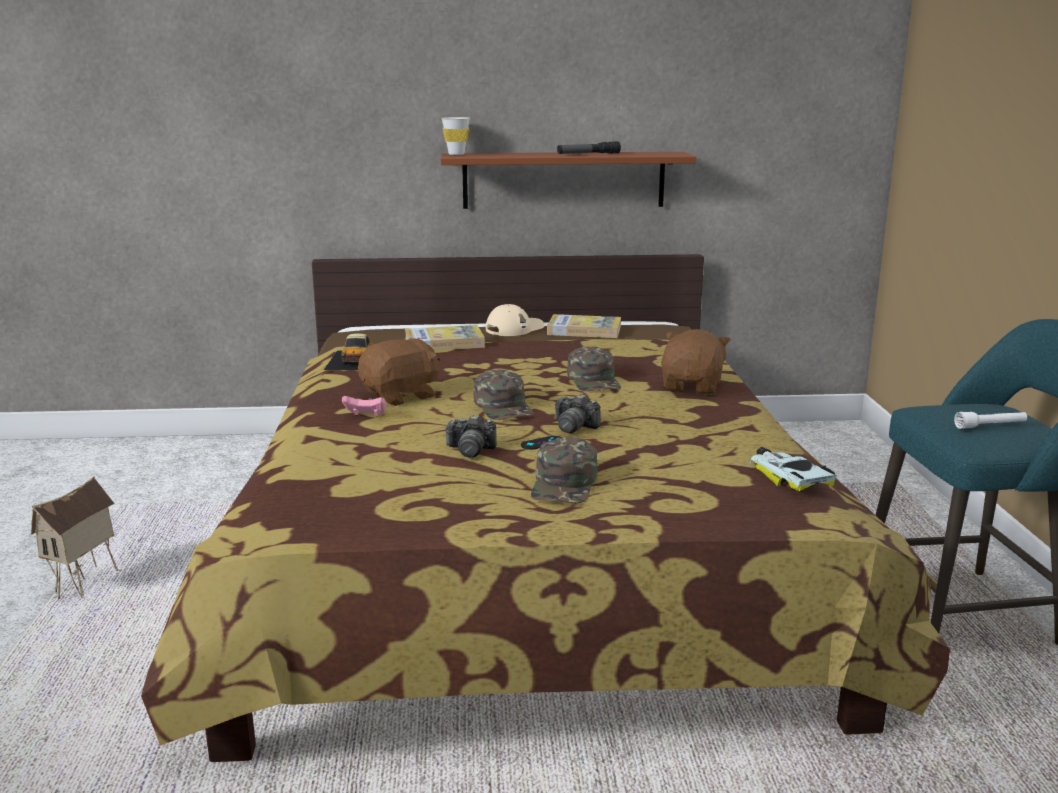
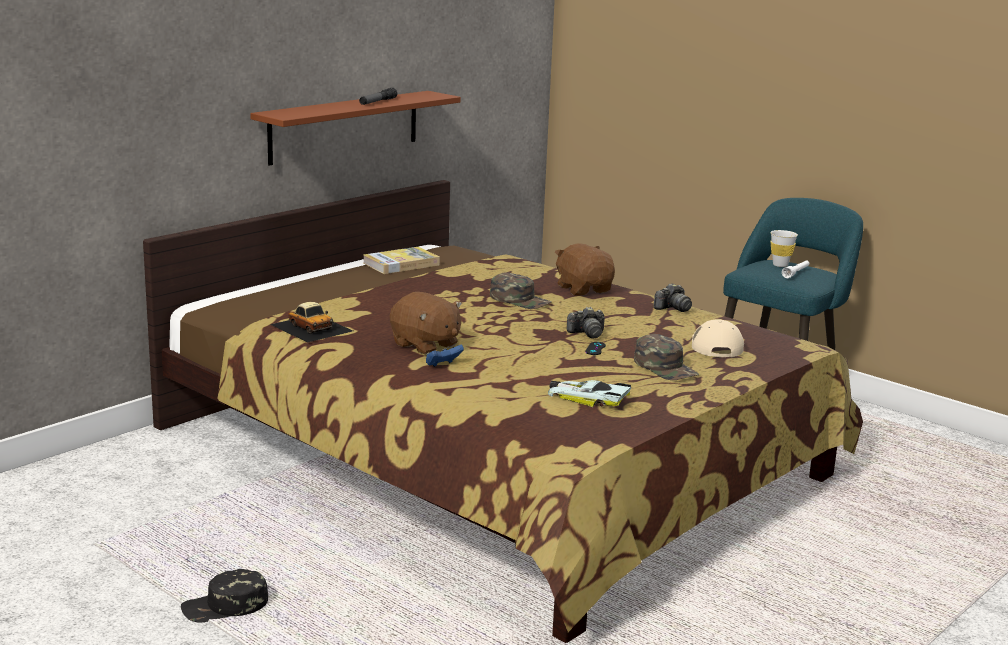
camera: 45 degrees left, 0 degrees up
toy house [31,477,118,599] -> black cap [181,569,268,623]
pink game controller [342,396,386,416] -> blue game controller [426,345,464,367]
brown plush toy [358,338,441,406] -> brown plush toy turned 120 degrees clockwise [390,292,462,354]
book [405,325,485,351] -> none
white cup [441,117,470,155] -> white cup moved to [770,230,798,267]
camera [444,414,497,458] -> camera moved to [653,283,692,312]
green cap [473,369,534,420] -> none
beige cap [486,304,545,336] -> beige cap moved to [692,319,744,357]
toy car [749,447,837,491] -> toy car moved to [548,380,631,407]

